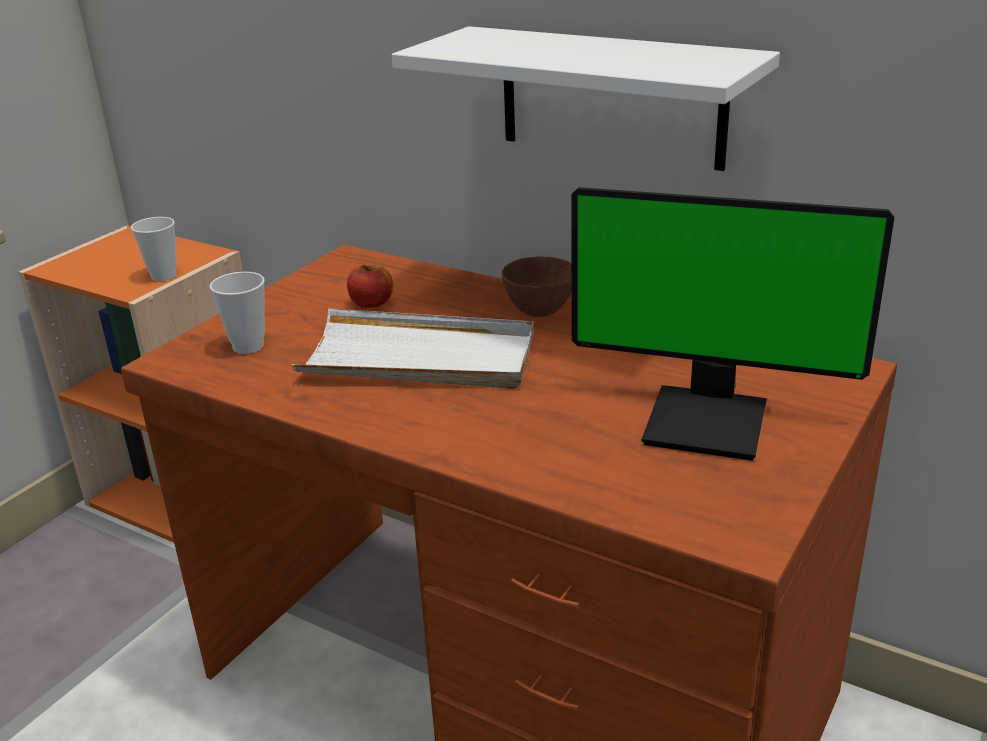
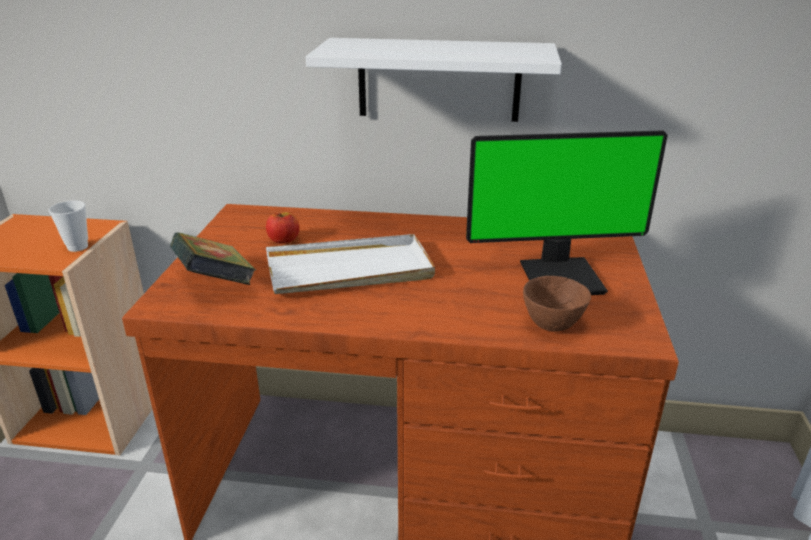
camera: 25 degrees left, 0 degrees up
cup [210,272,265,354] -> book [170,232,256,285]
brown bowl [502,256,572,317] -> brown bowl moved to [523,276,591,332]

